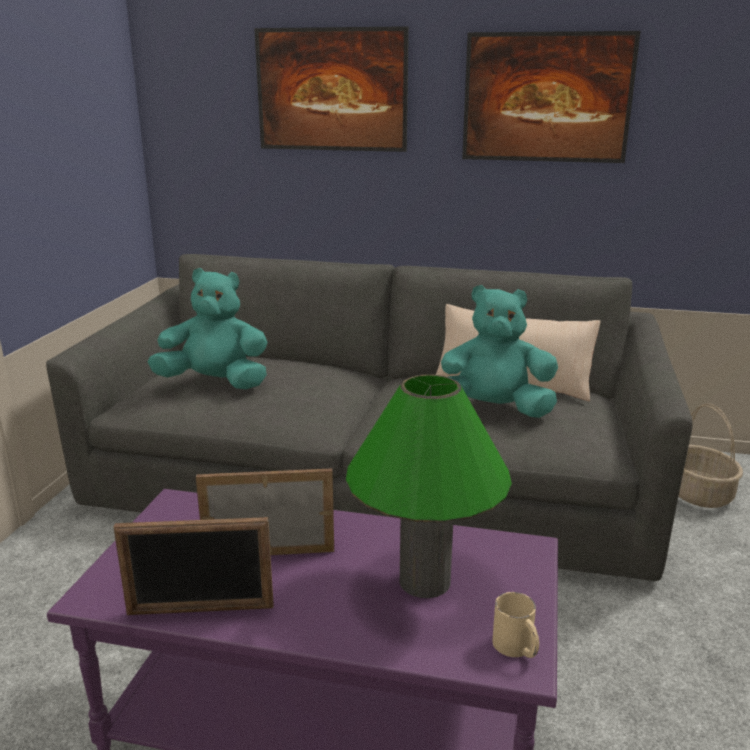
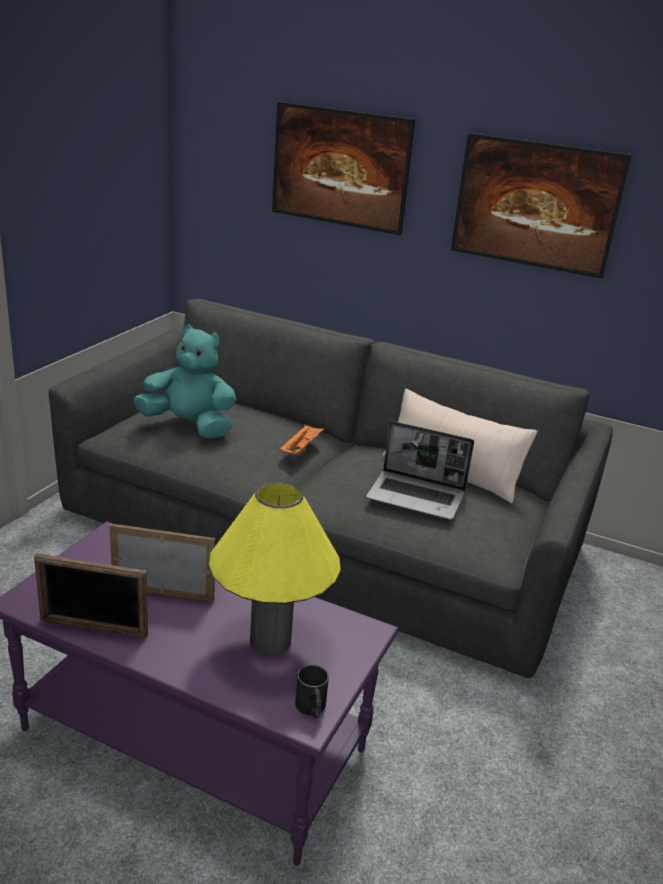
camera: 10 degrees right, 5 degrees up
green table lamp [346,374,512,598] -> yellow table lamp [209,483,341,655]
turquoise plush toy [441,285,558,418] -> laptop [366,421,474,520]
beige mug [492,592,539,658] -> black mug [295,665,329,718]
basket [678,403,743,508] -> none
none -> orange tray [280,424,324,456]

